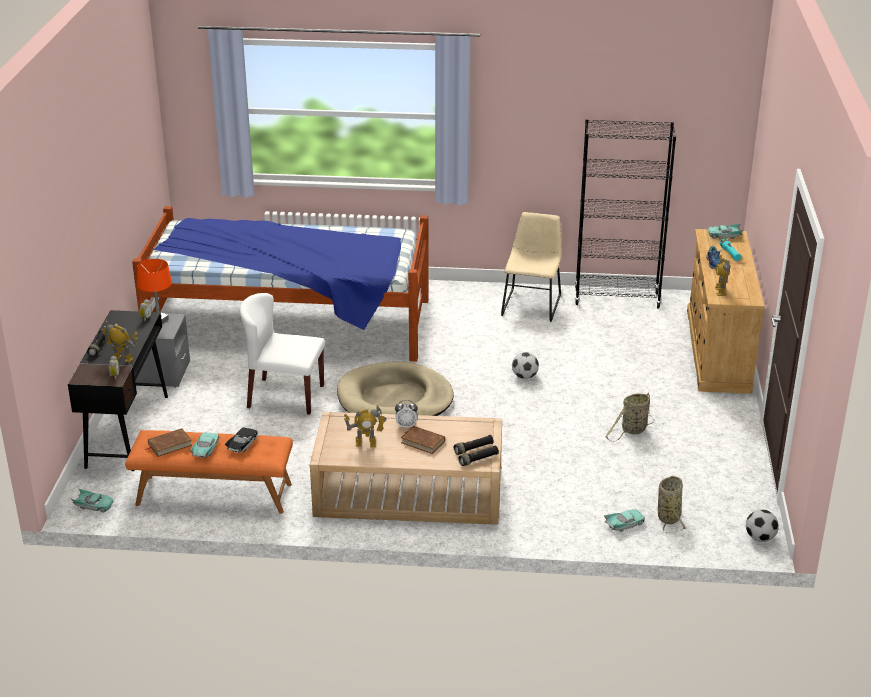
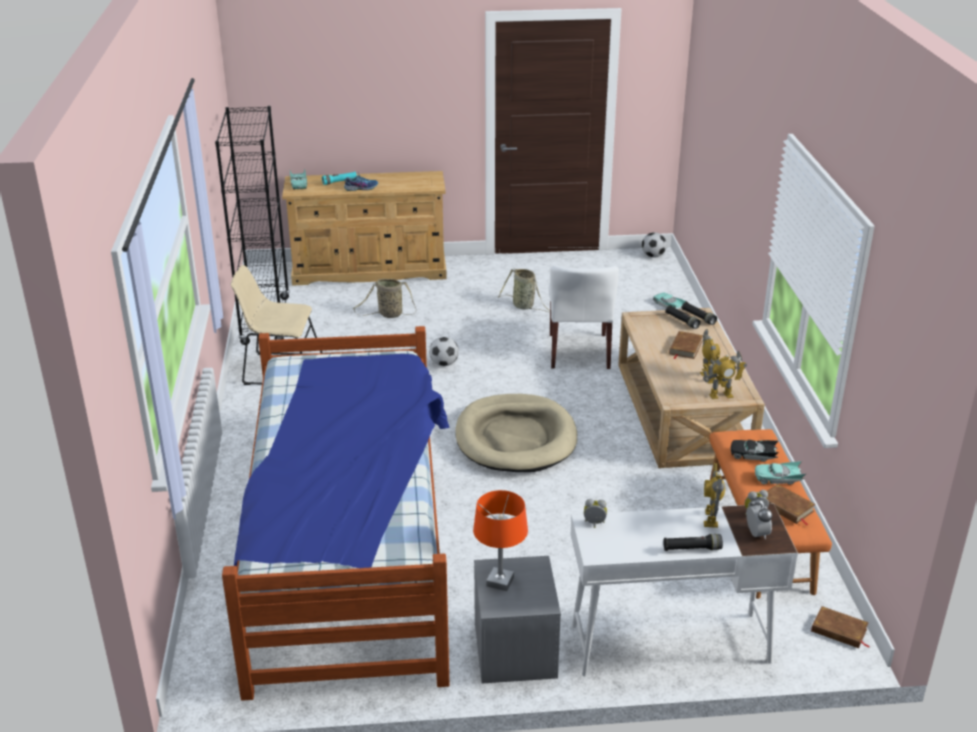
camera: 100 degrees left, 0 degrees up
black desk [68,310,168,471] -> white desk [571,503,798,676]
turquoise toy car [71,489,113,513] -> brown book [811,606,870,648]
white chair [240,293,325,415] -> white chair moved to [549,266,619,369]
alarm clock [395,400,418,428] -> alarm clock moved to [746,496,772,539]
basket [658,476,686,533] -> basket moved to [353,279,416,318]
toy robot [715,255,731,296] -> toy robot moved to [702,350,747,399]

